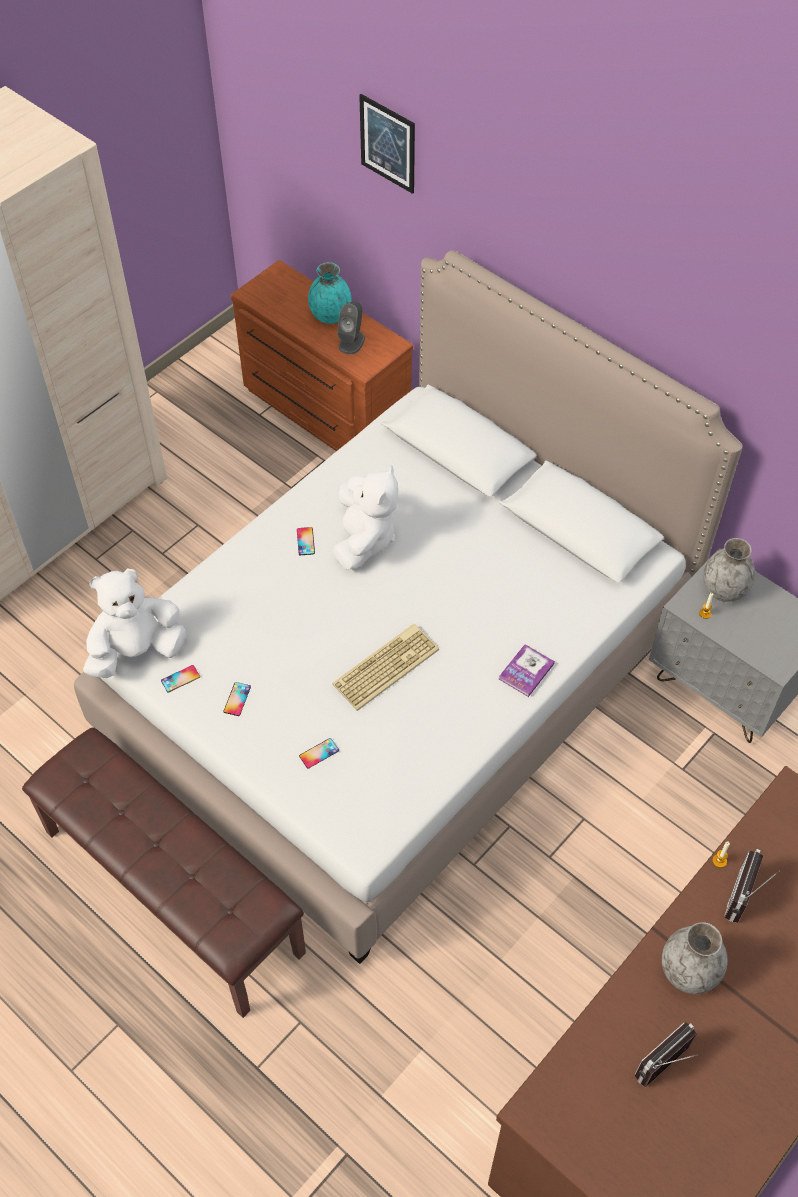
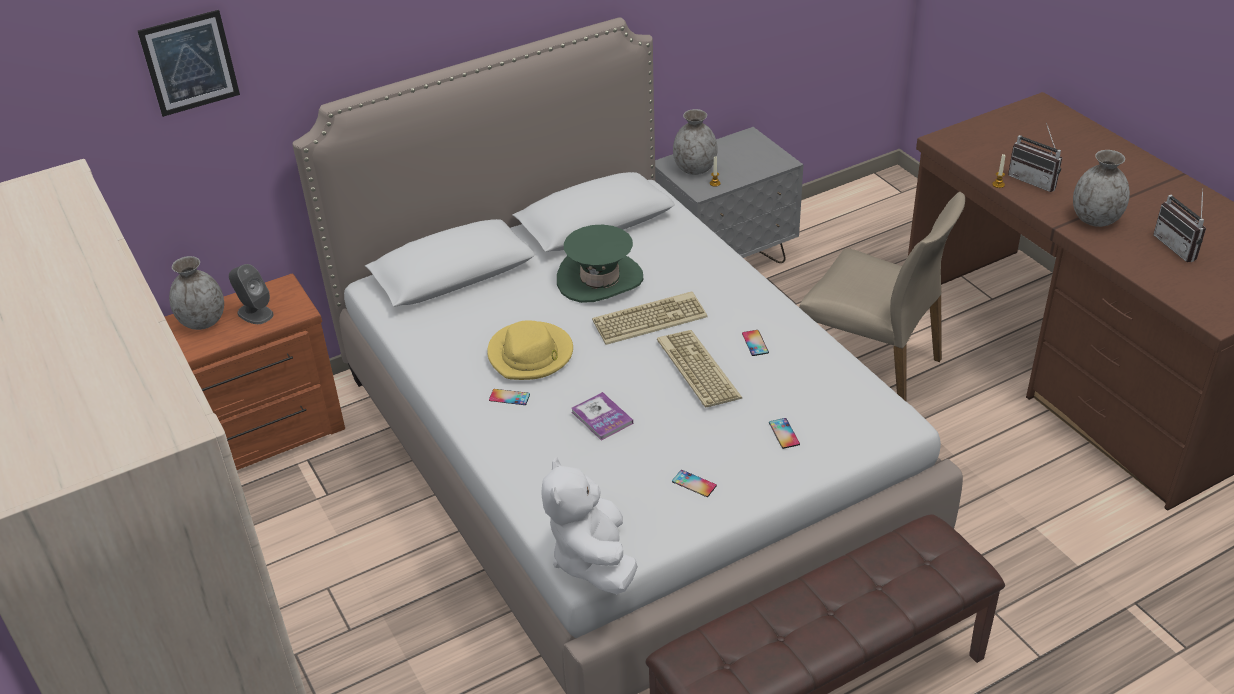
camera: 70 degrees left, 15 degrees down
phone [161,665,200,693] -> phone moved to [742,330,769,356]
turquoise vase [308,262,351,324] -> grey vase [169,256,224,330]
white plush toy [333,465,398,570] -> yellow hat [487,320,573,380]
book [499,644,555,697] -> book moved to [571,392,633,441]
none -> green hat [557,225,644,303]
none -> keyboard [592,292,707,345]
none -> beige chair [799,192,965,402]

